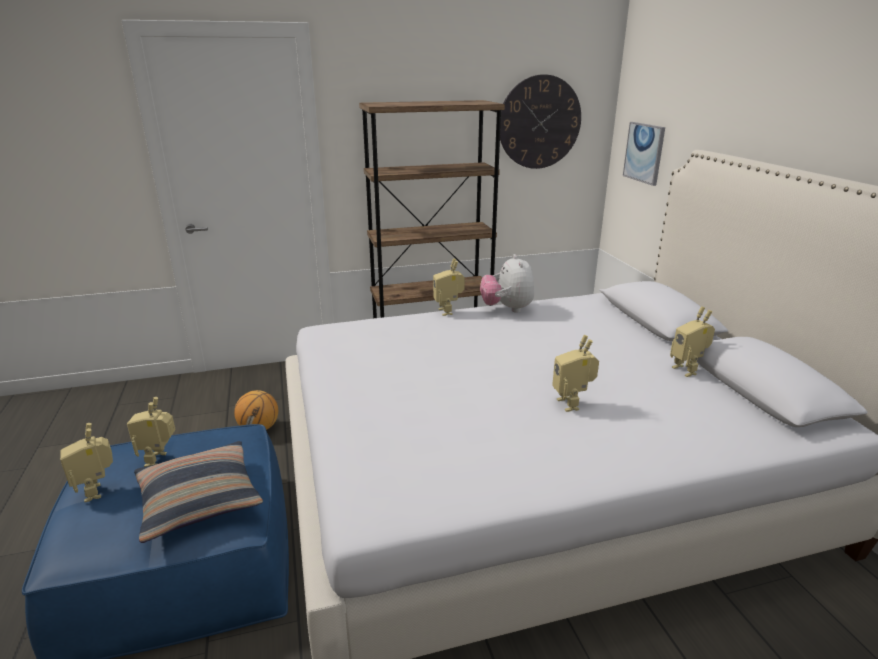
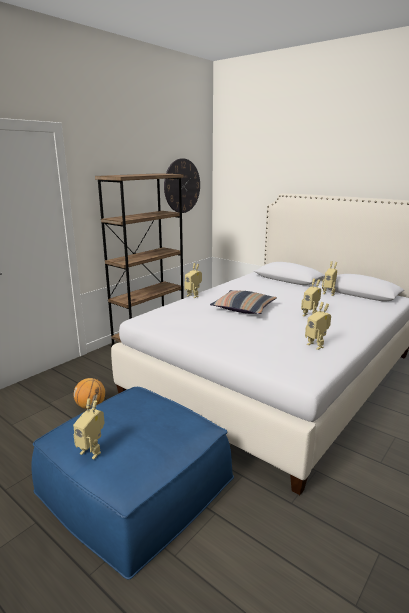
camera: 35 degrees left, 5 degrees down
toy robot [127,397,176,467] -> toy robot moved to [305,302,331,350]
pillow [134,441,263,543] -> pillow moved to [210,290,277,314]
plush toy [480,254,534,313] -> none
picture [623,122,665,186] -> none

